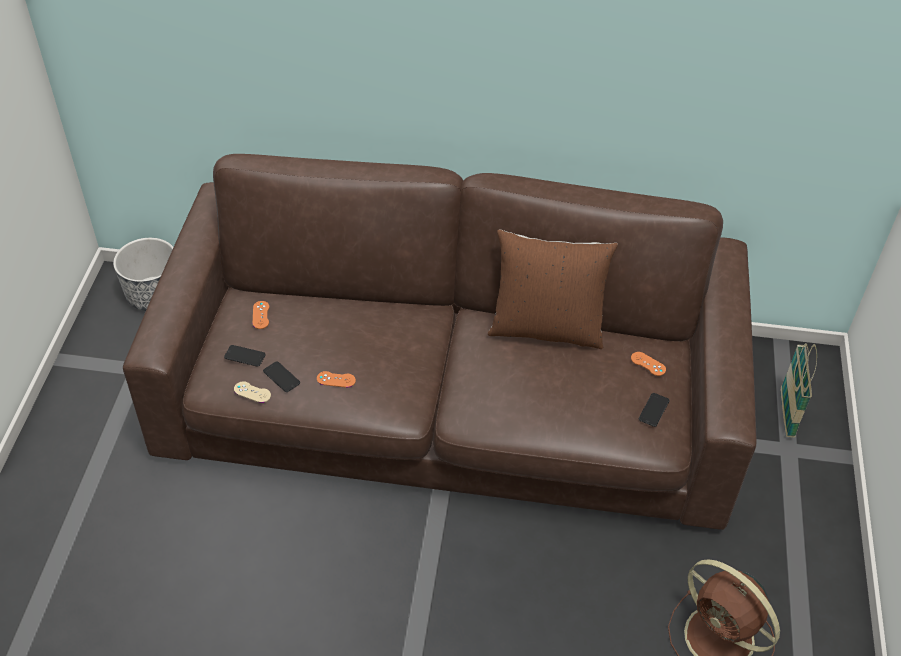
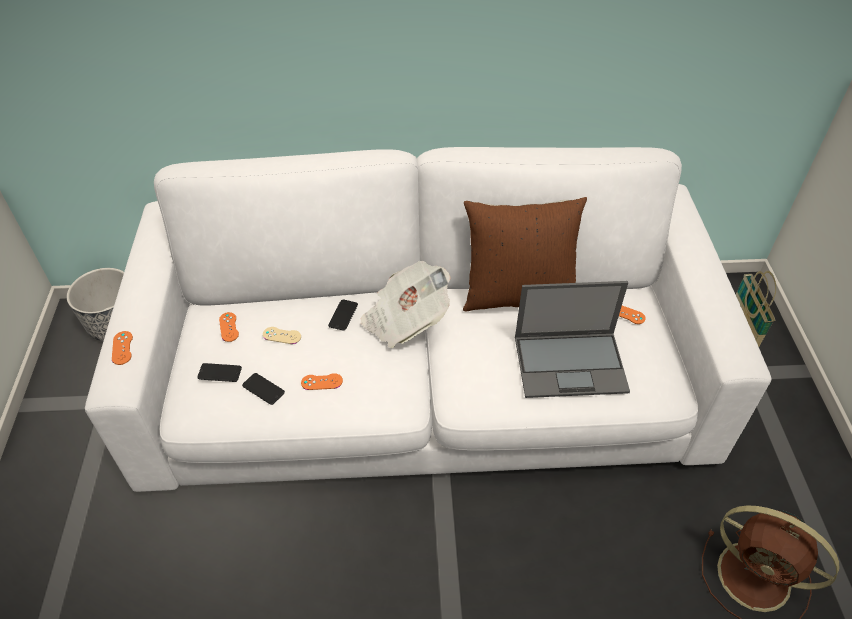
camera: 10 degrees left, 0 degrees up
brown sofa [123,154,757,530] -> white sofa [85,147,771,492]
beige game controller [234,381,271,403] -> beige game controller moved to [263,327,301,344]
phone [639,393,669,427] -> phone moved to [328,300,358,331]
none -> orange game controller [112,331,133,365]
none -> newspaper [361,261,451,348]
none -> laptop [515,281,630,398]

